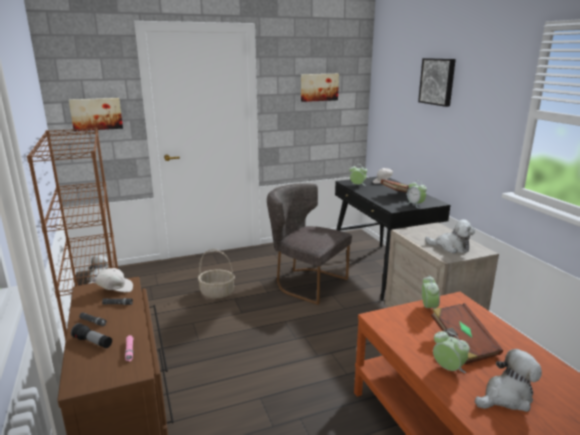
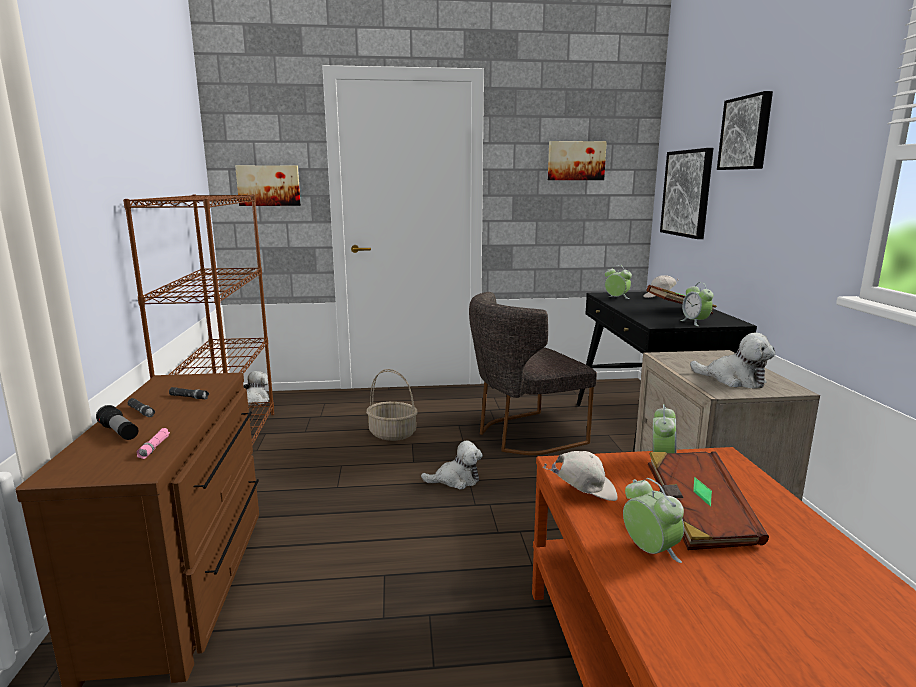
camera: 15 degrees right, 5 degrees down
white cap [86,268,133,292] -> white cap moved to [543,451,618,501]
grey chair [267,184,352,305] -> grey chair turned 75 degrees counterclockwise [469,292,597,455]
plush toy [475,349,542,412] -> plush toy moved to [421,441,483,489]
none -> picture [660,148,713,239]

